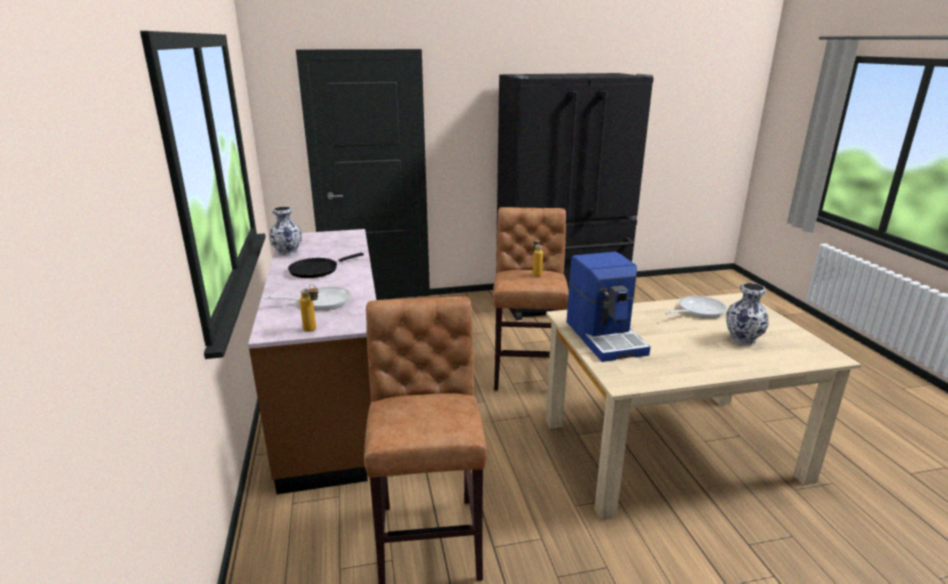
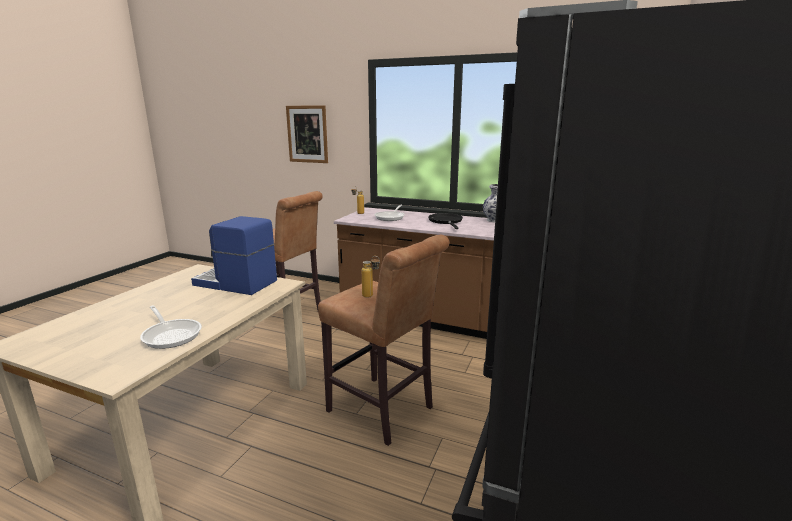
camera: 125 degrees right, 5 degrees down
frying pan [665,296,727,318] -> frying pan turned 45 degrees counterclockwise [140,305,202,349]
vase [726,283,769,345] -> none
none -> picture [286,105,328,163]

